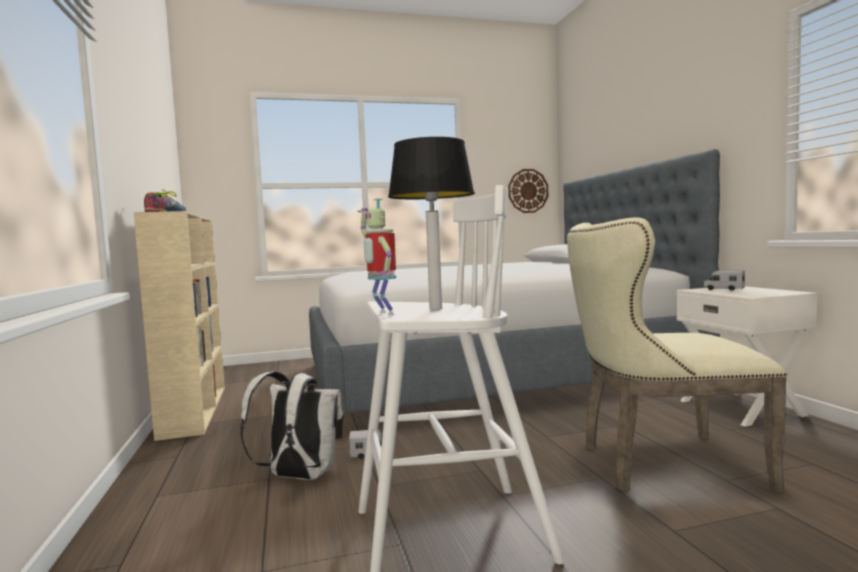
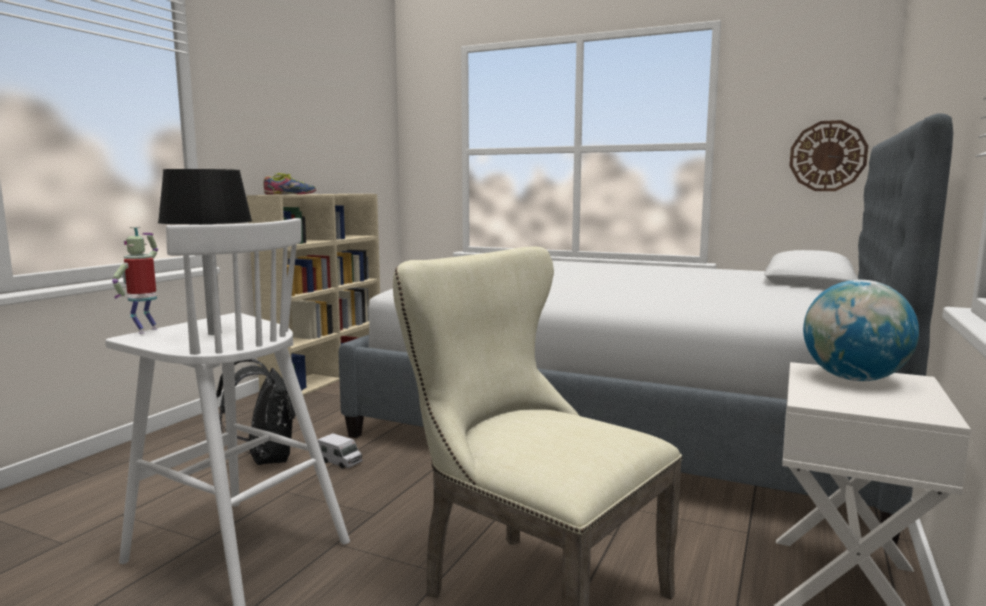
camera: 40 degrees right, 5 degrees up
white backpack [240,371,344,480] -> black backpack [216,359,296,465]
toy truck [703,271,745,291] -> globe [803,280,919,381]

